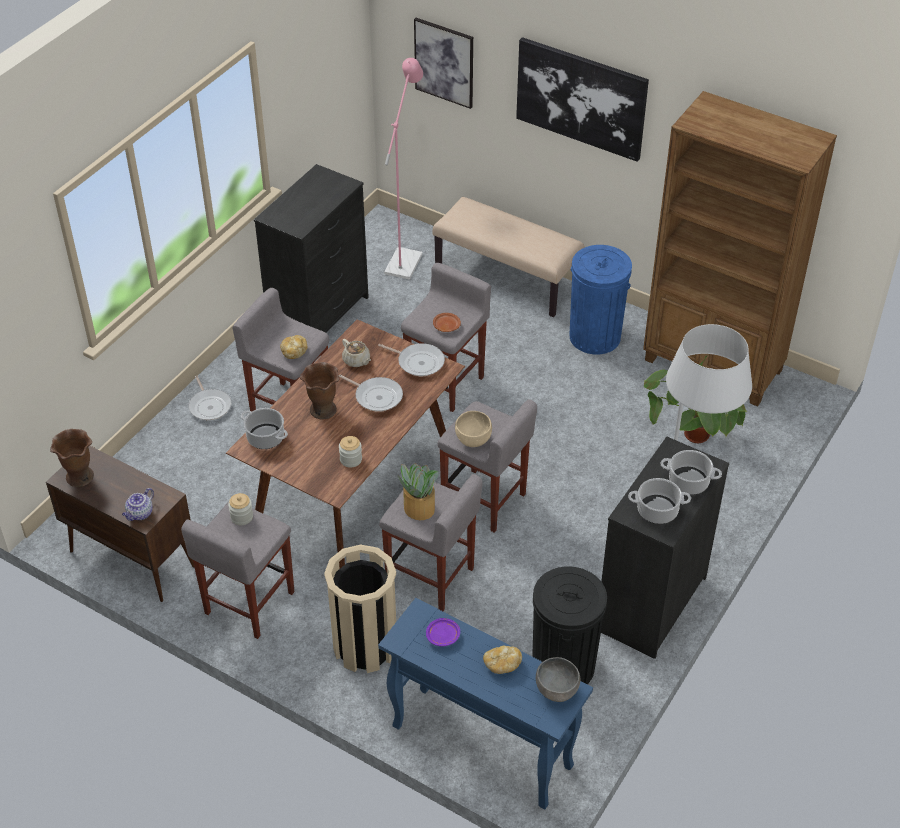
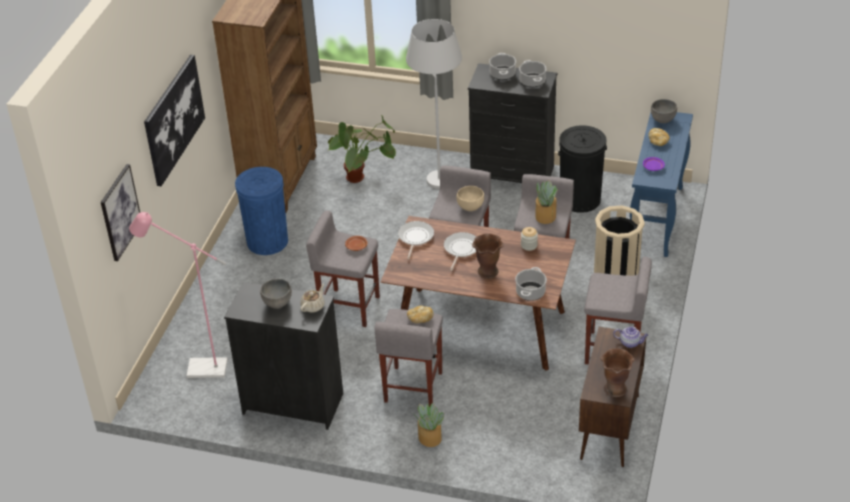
camera: 105 degrees left, 5 degrees down
frying pan [188,376,231,420] -> potted plant [415,403,444,447]
jar [228,493,253,525] -> none
beige teapot [342,339,371,367] -> beige teapot moved to [300,284,325,313]
beige bench [433,197,585,317] -> none
none -> grey bowl [260,279,292,309]

